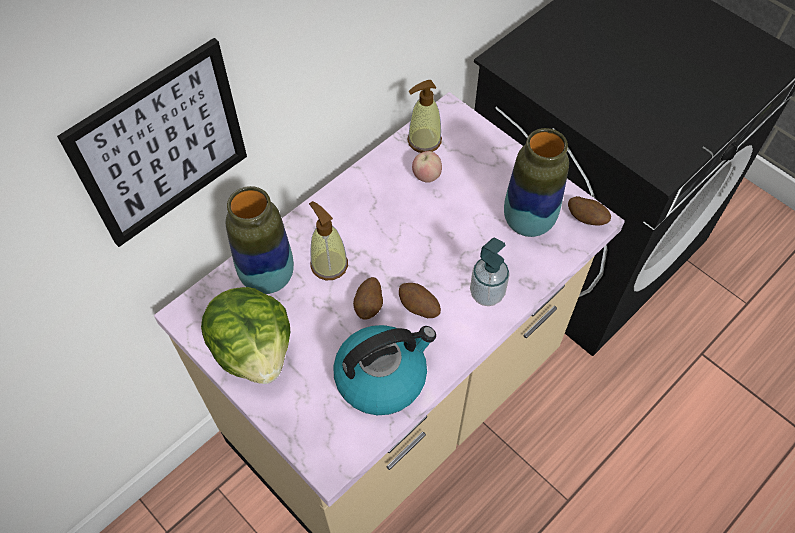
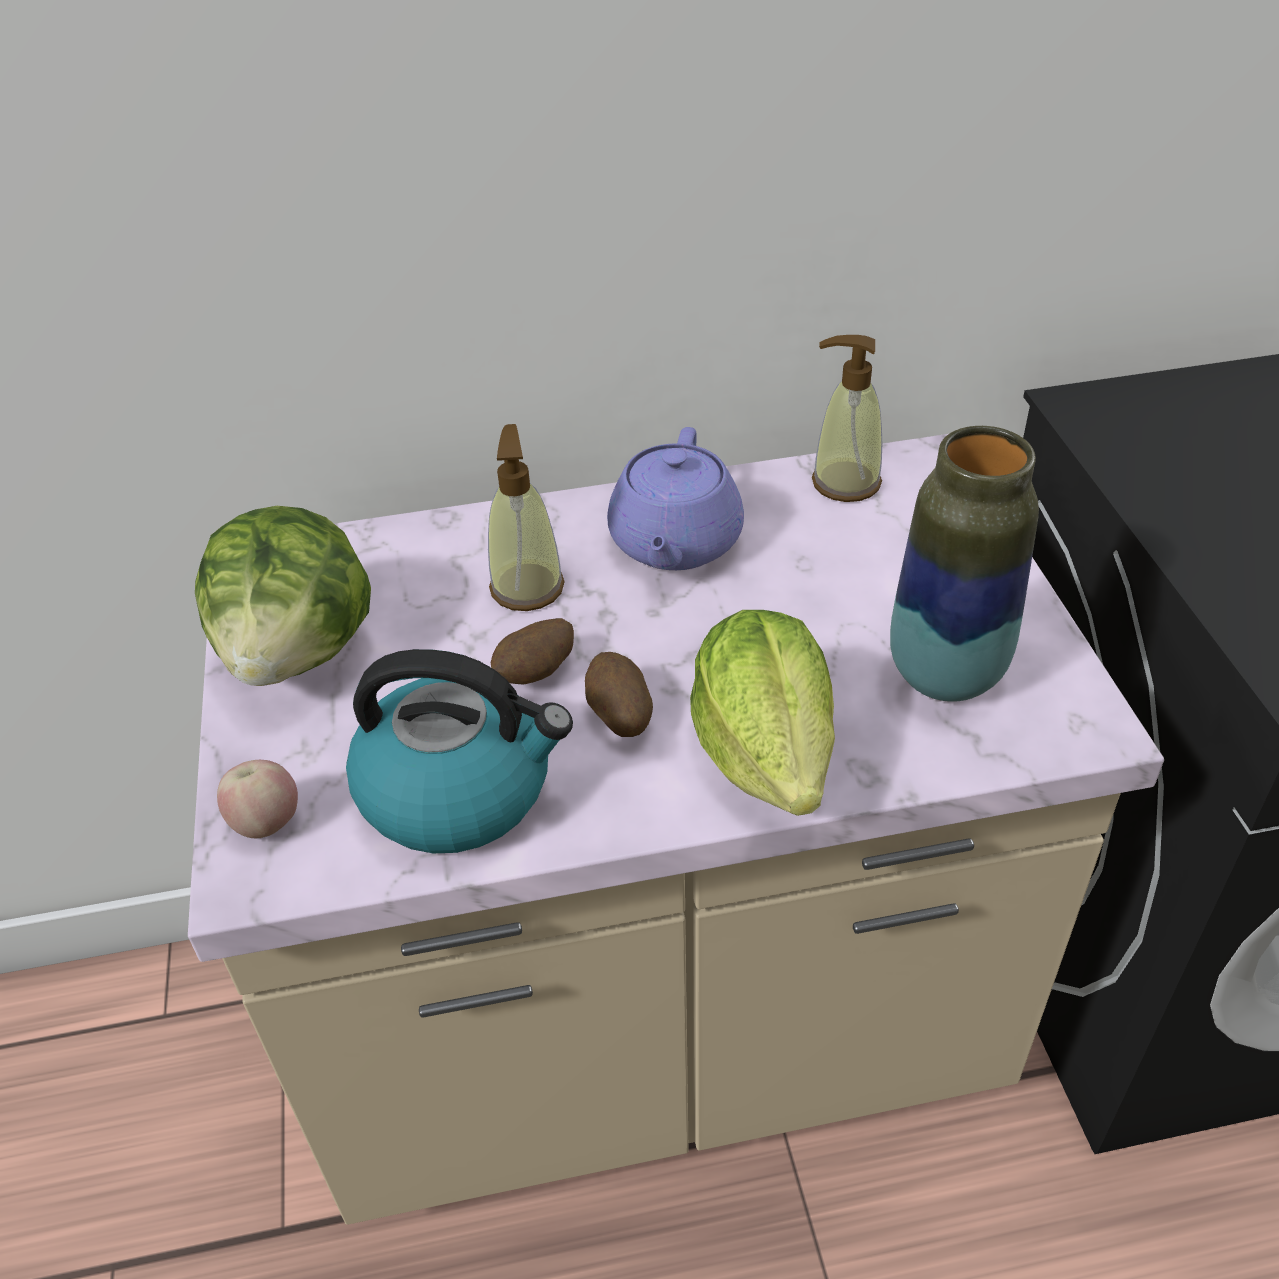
camera: 35 degrees right, 15 degrees down
picture [57,38,247,247] -> none
vase [226,186,294,294] -> none
apple [412,151,442,183] -> apple moved to [217,760,298,838]
soap dispenser [470,238,509,306] -> lettuce [690,610,835,816]
potato [568,196,611,226] -> none
none -> purple teapot [607,427,744,570]

